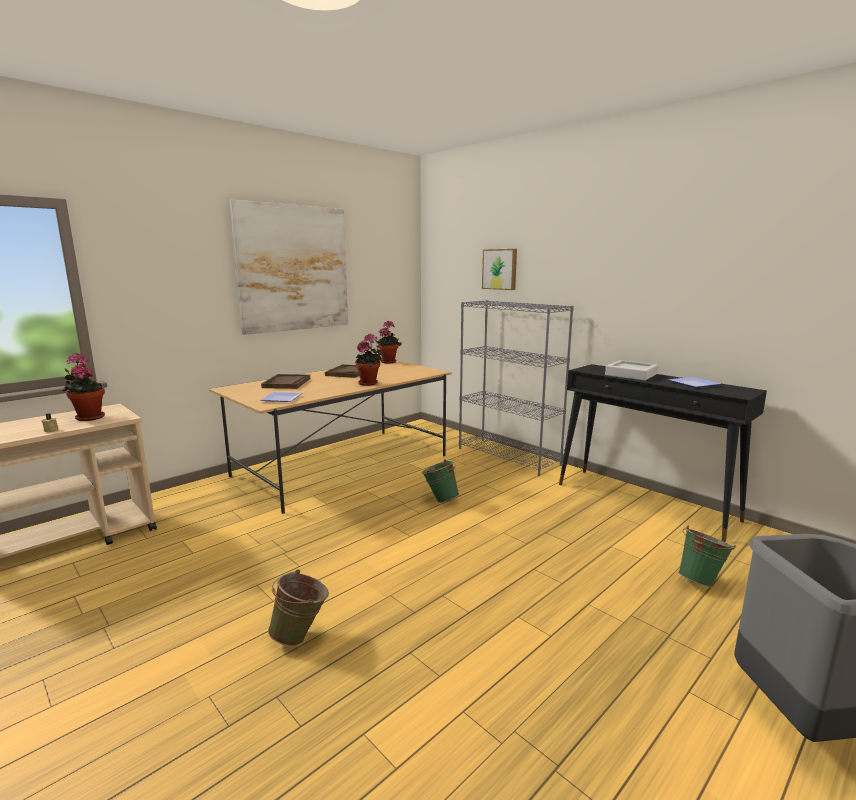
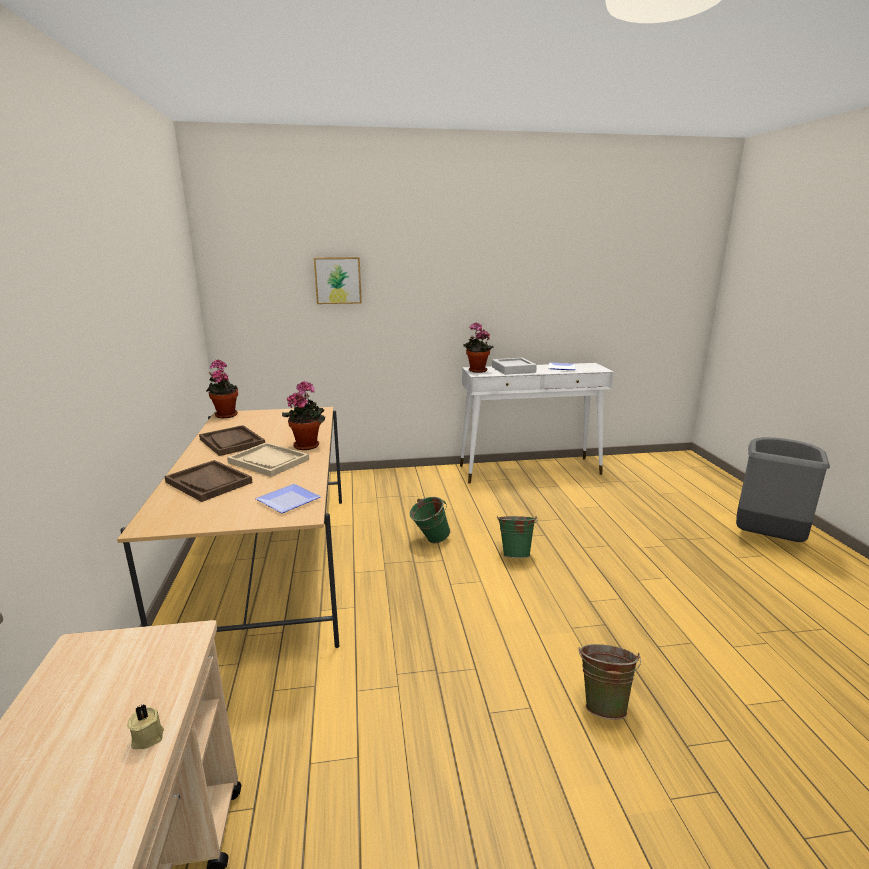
camera: 55 degrees left, 5 degrees up
potted plant [62,353,105,421] -> potted plant moved to [463,322,494,373]
picture [230,200,348,335] -> none
grey bookcase [459,300,574,476] -> none
black console table [559,364,767,542] -> white console table [460,363,614,483]
green bucket [678,526,736,587] -> green bucket moved to [497,516,537,558]
none -> beige tray [227,442,309,477]

